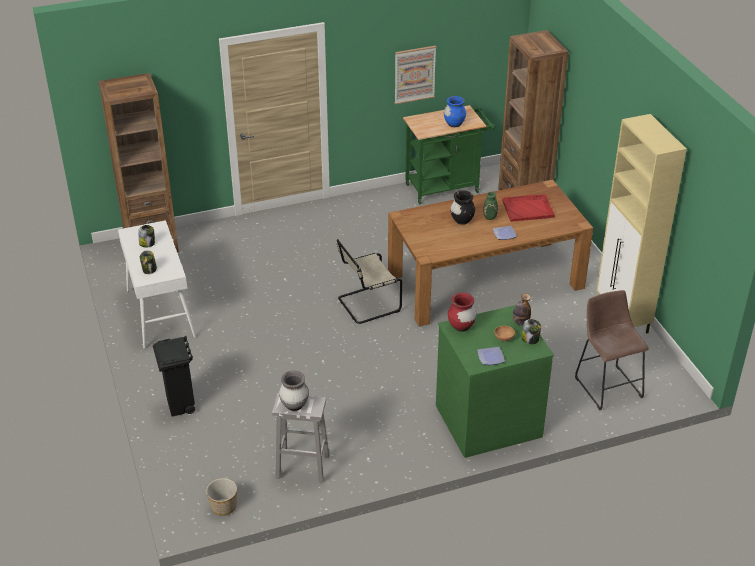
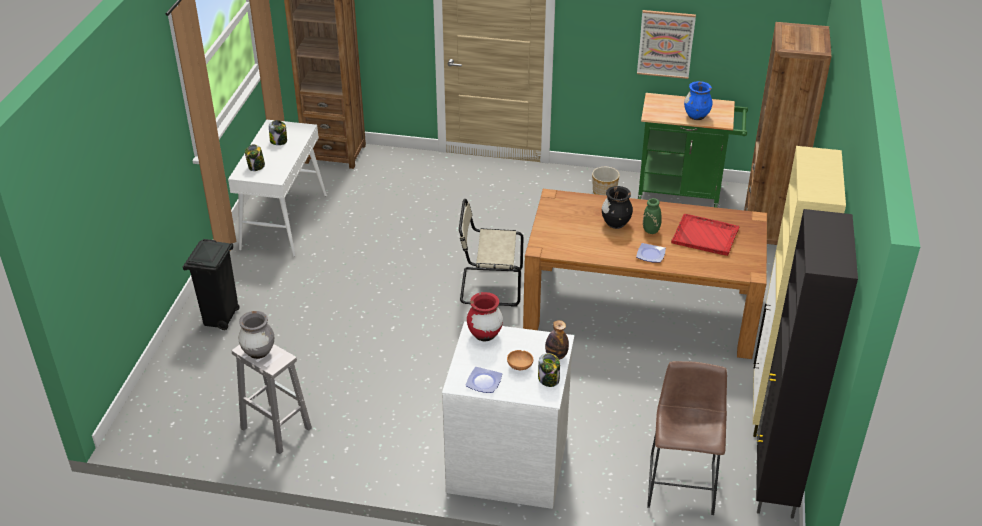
camera: 30 degrees right, 0 degrees up
planter [206,478,237,516] -> planter moved to [592,167,620,196]
green dresser [436,305,554,458] -> white dresser [442,321,574,509]
none -> black cabinet [756,209,858,519]

